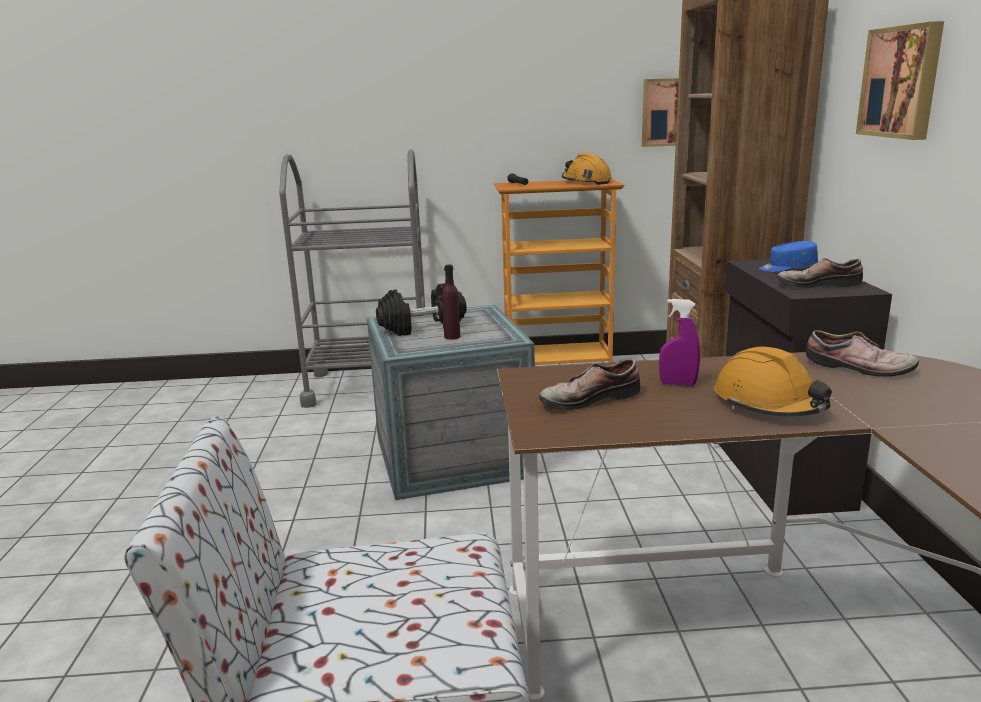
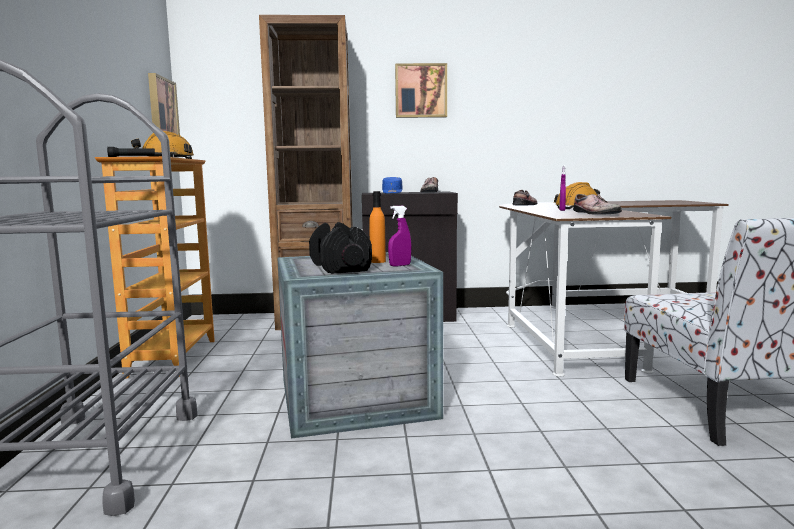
camera: 90 degrees left, 10 degrees down
purple bottle [442,265,461,340] -> orange bottle [369,191,386,263]
none -> purple spray bottle [388,206,412,266]

